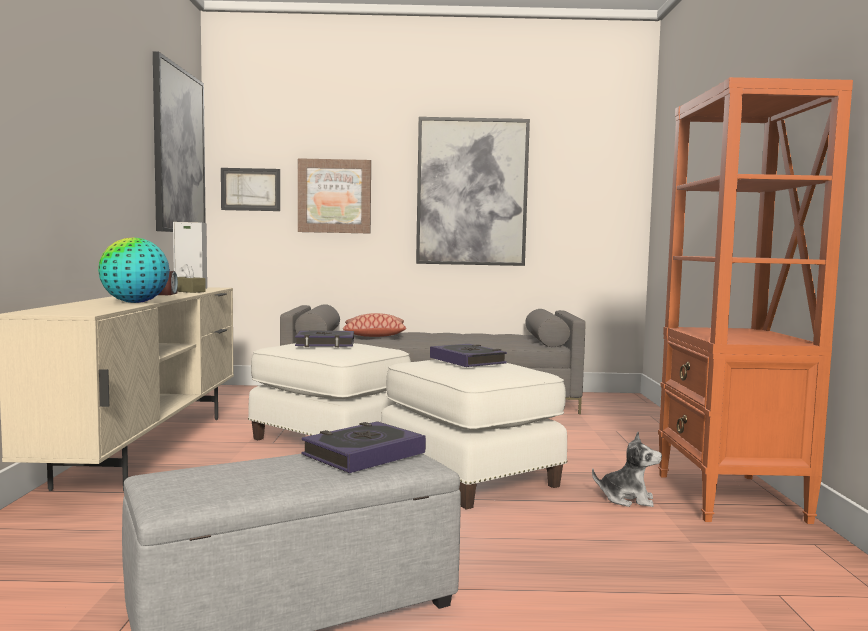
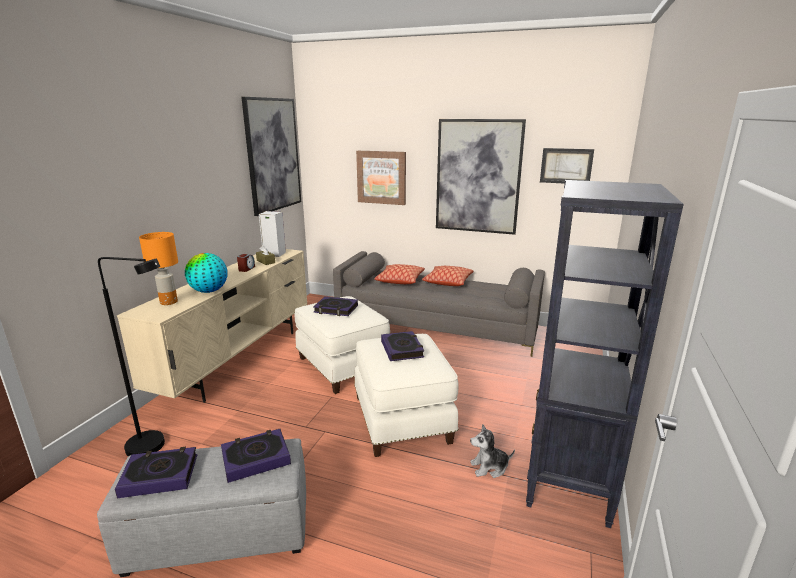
camera: 20 degrees right, 15 degrees up
picture [221,168,280,211] -> picture moved to [540,148,594,184]
plush toy [592,432,662,507] -> plush toy turned 135 degrees clockwise [470,424,515,478]
orange bookcase [658,77,853,524] -> black bookcase [526,180,684,528]
none -> black floor lamp [98,257,165,456]
none -> book [115,447,197,498]
none -> orange table lamp [139,232,178,305]
none -> pillow [422,266,474,286]

